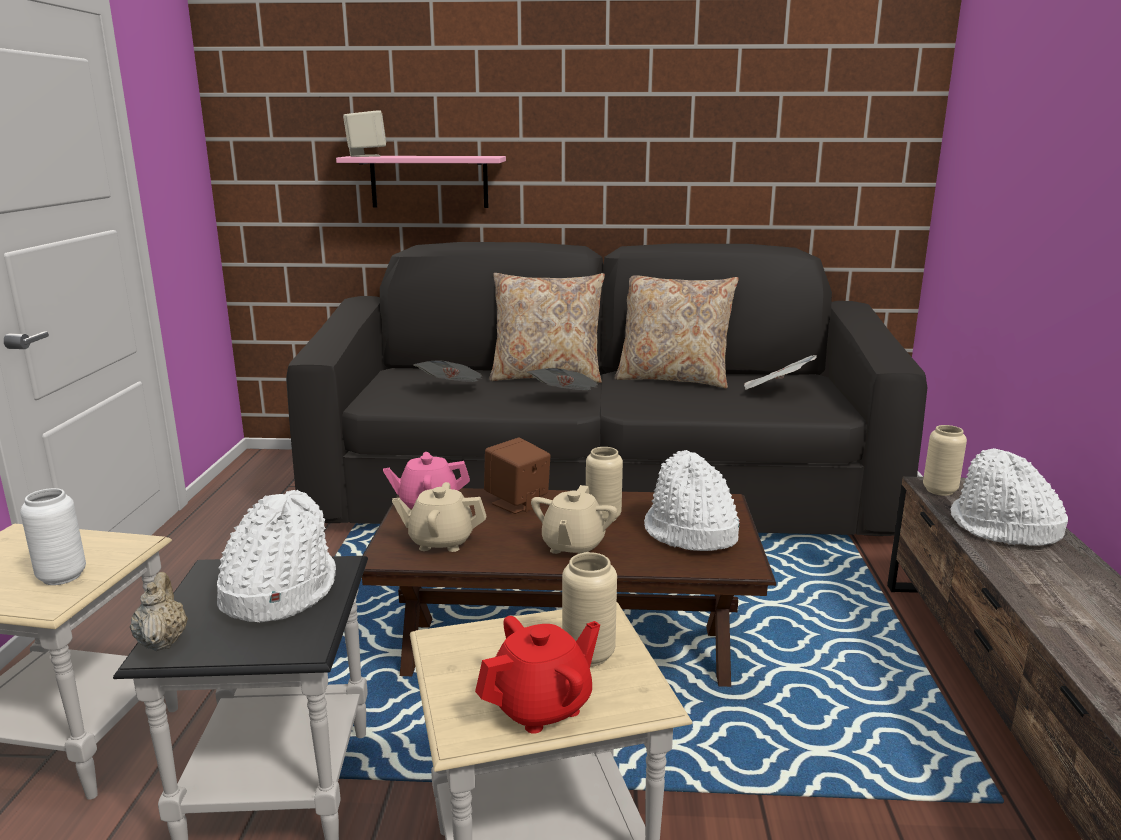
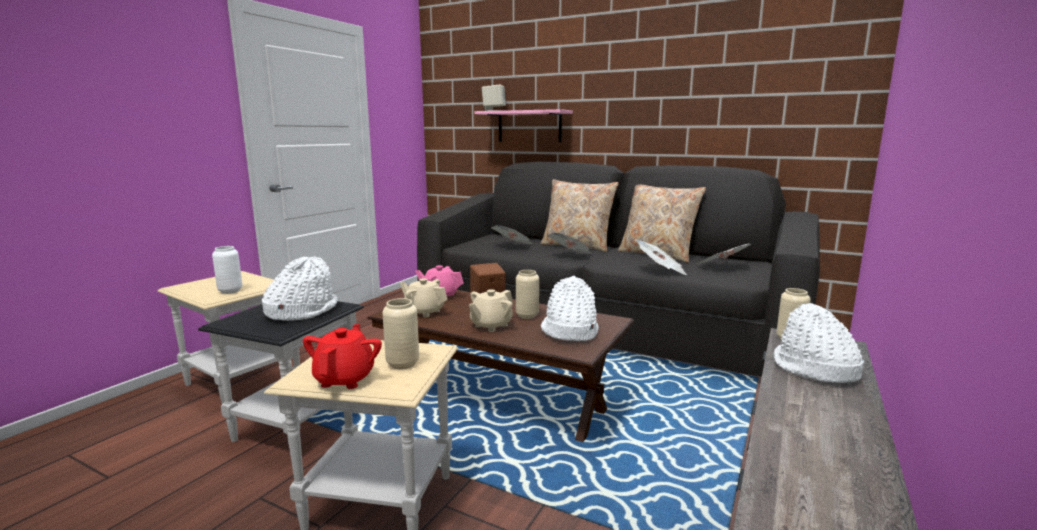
camera: 25 degrees right, 5 degrees down
beige teapot [130,572,188,651] -> none
red teapot [475,616,600,734] -> red teapot turned 75 degrees counterclockwise [303,324,382,389]
none -> newspaper [635,239,687,275]

